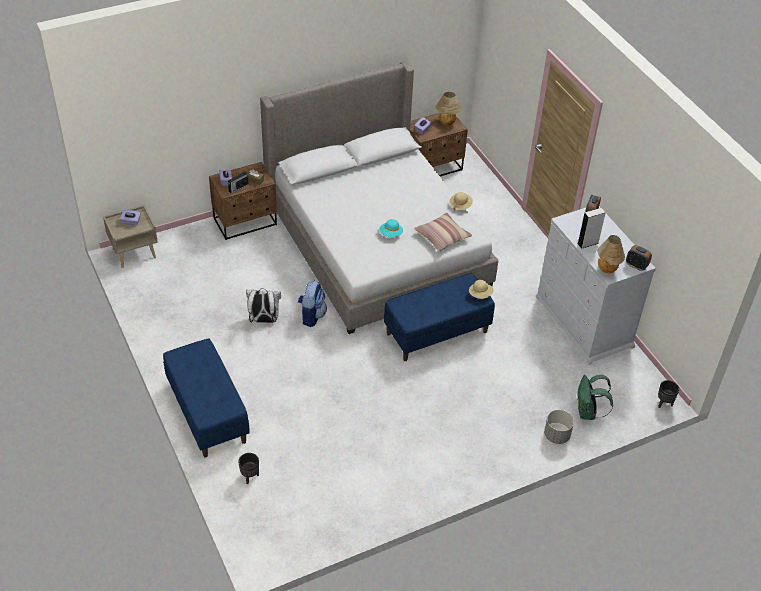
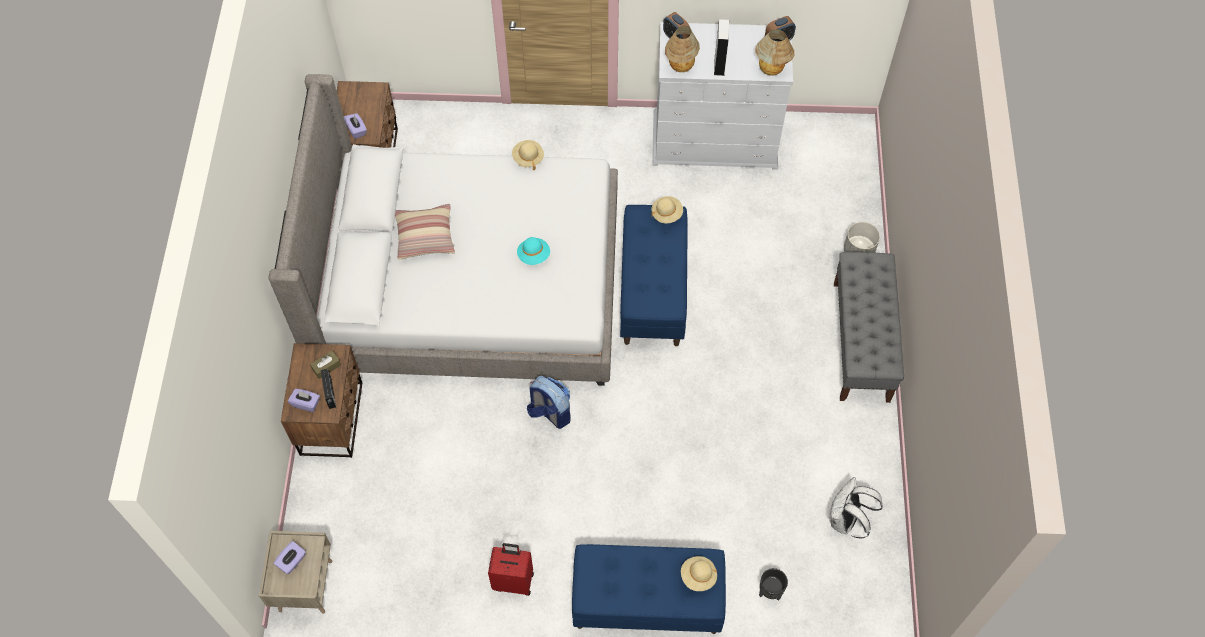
camera: 60 degrees left, 15 degrees up
white backpack [246,288,281,323] -> white backpack moved to [830,477,883,539]
pillow [414,213,472,252] -> pillow moved to [395,204,455,260]
table lamp [435,92,461,125] -> table lamp moved to [665,26,700,72]
green backpack [578,375,613,420] -> none
black planter [658,380,679,408] -> none
none -> red suitcase [488,543,534,596]
none -> beige hat [681,556,717,591]
none -> grey bench [834,252,904,403]

